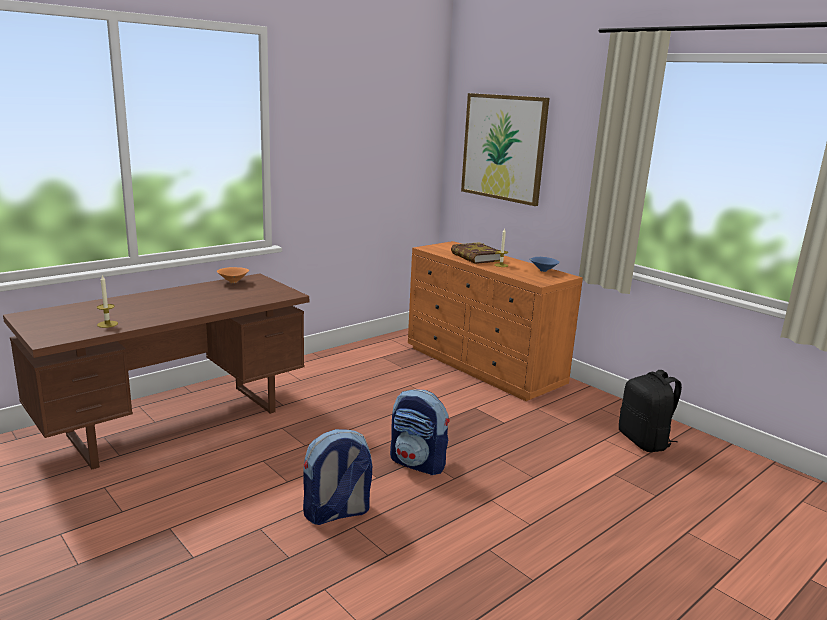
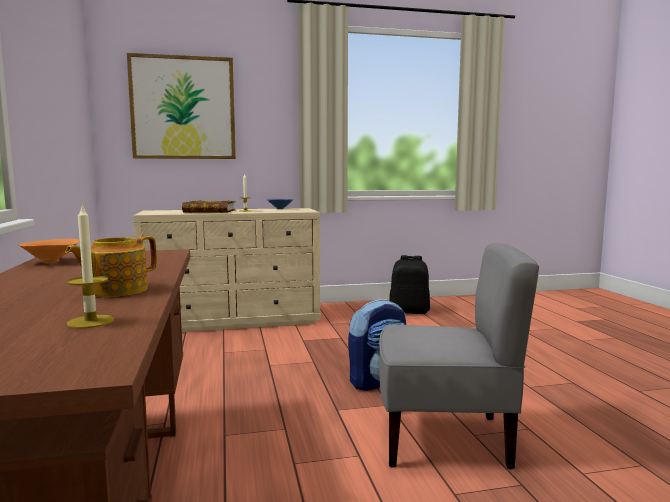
camera: 60 degrees left, 10 degrees down
backpack [303,429,372,525] -> grey chair [379,243,539,470]
orange dresser [408,241,583,401] -> beige dresser [133,208,321,332]
none -> teapot [65,236,157,297]

